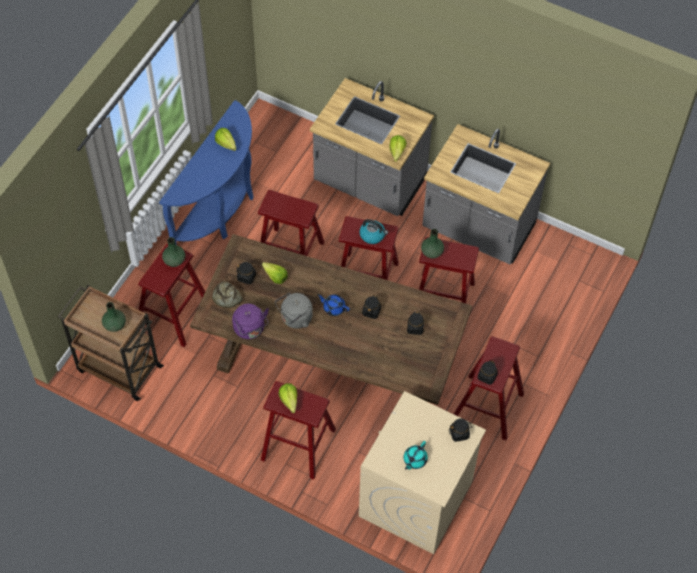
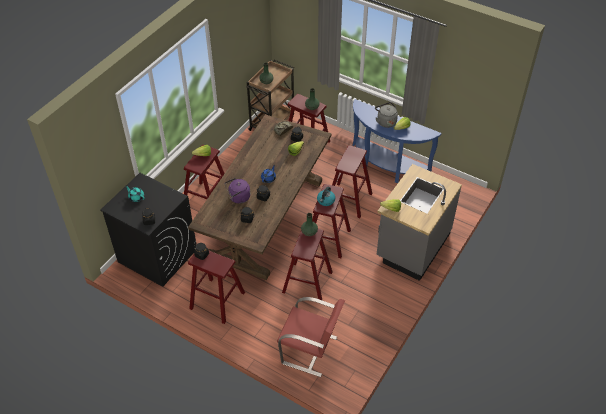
camera: 95 degrees right, 10 degrees down
purple kettle [232,304,269,339] -> purple kettle moved to [224,178,250,204]
grey kettle [275,292,313,329] -> grey kettle moved to [375,102,398,128]
beige washing machine [359,391,486,554] -> black washing machine [100,173,196,287]
grey counter [422,124,550,264] -> none
none -> red chair [277,297,345,377]

